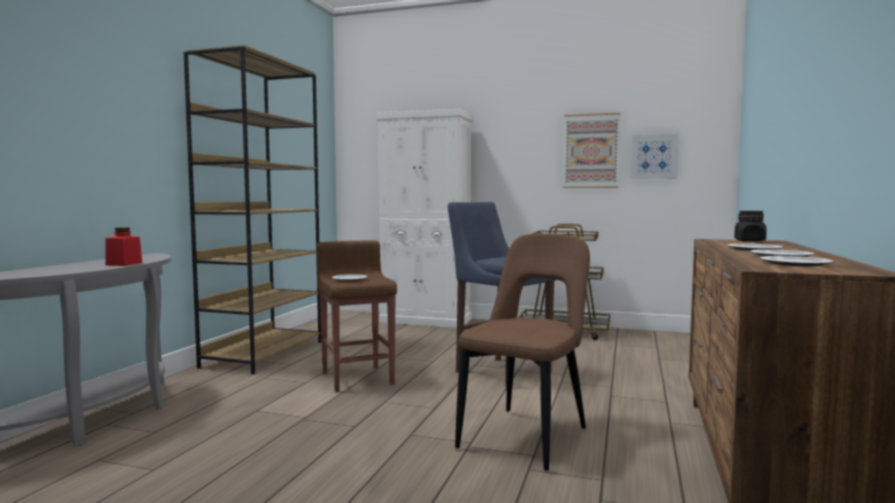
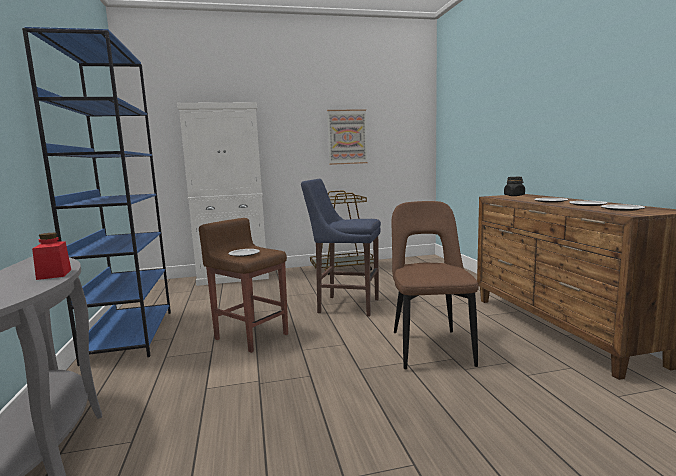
camera: 30 degrees left, 5 degrees up
brown bookcase [184,45,322,375] -> blue bookcase [22,27,171,366]
picture [631,134,679,179] -> none

